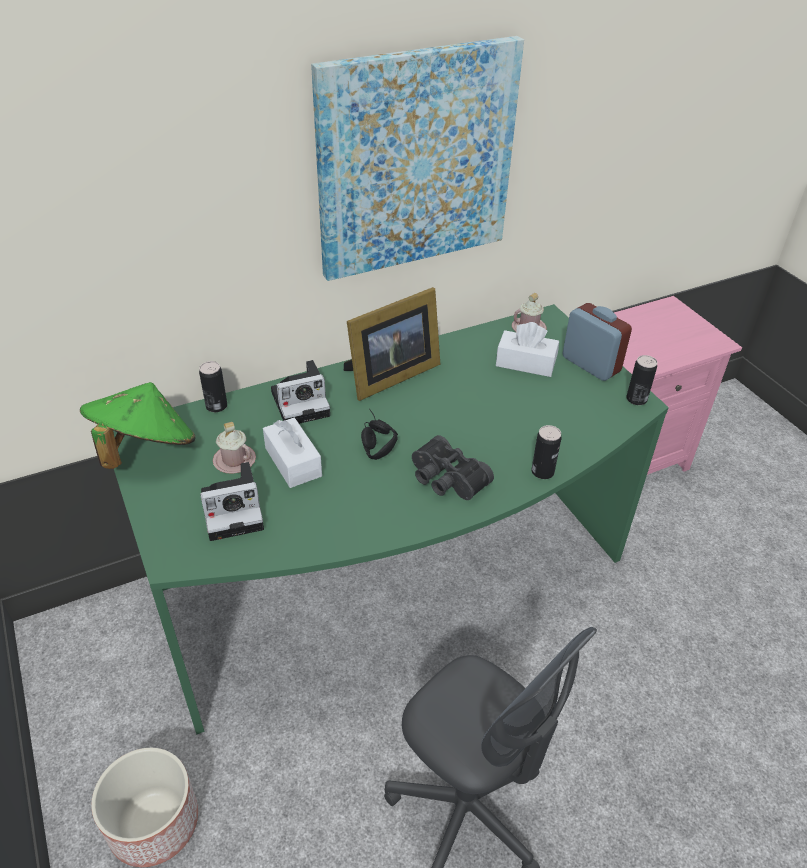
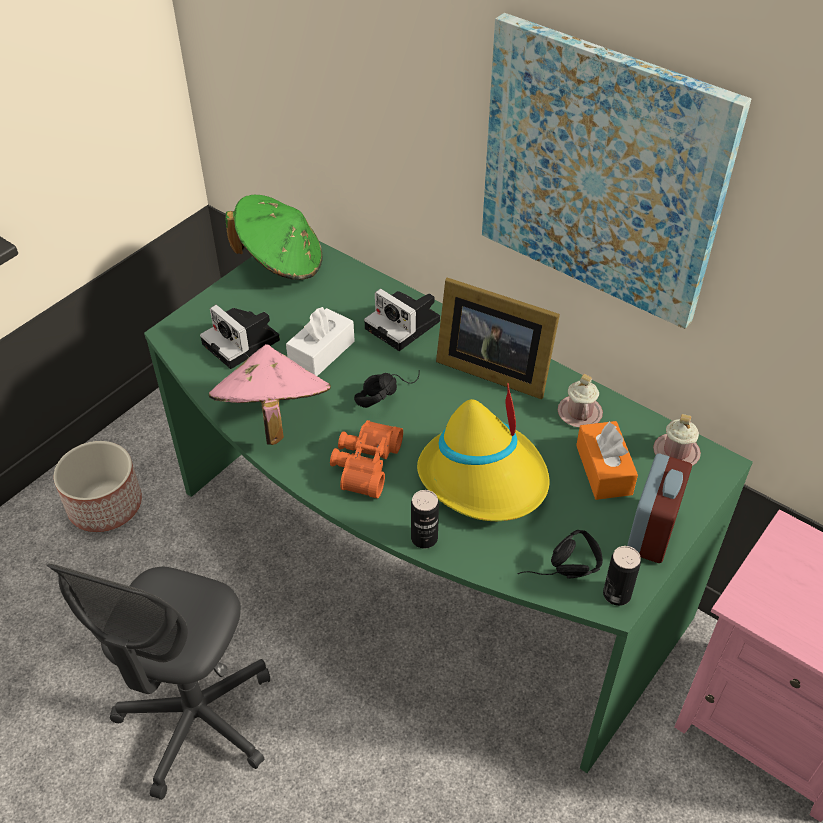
camera: 65 degrees right, 5 degrees up
can [199,361,227,412] -> none
pink mug [213,422,256,474] -> pink mug moved to [558,374,603,427]
black binoculars [412,435,494,500] -> orange binoculars [330,420,403,499]
white tissue box [496,322,559,377] -> orange tissue box [576,421,638,500]
none -> pink hat [209,344,331,445]
none -> yellow hat [417,383,549,521]
none -> black headphones [518,530,603,578]

